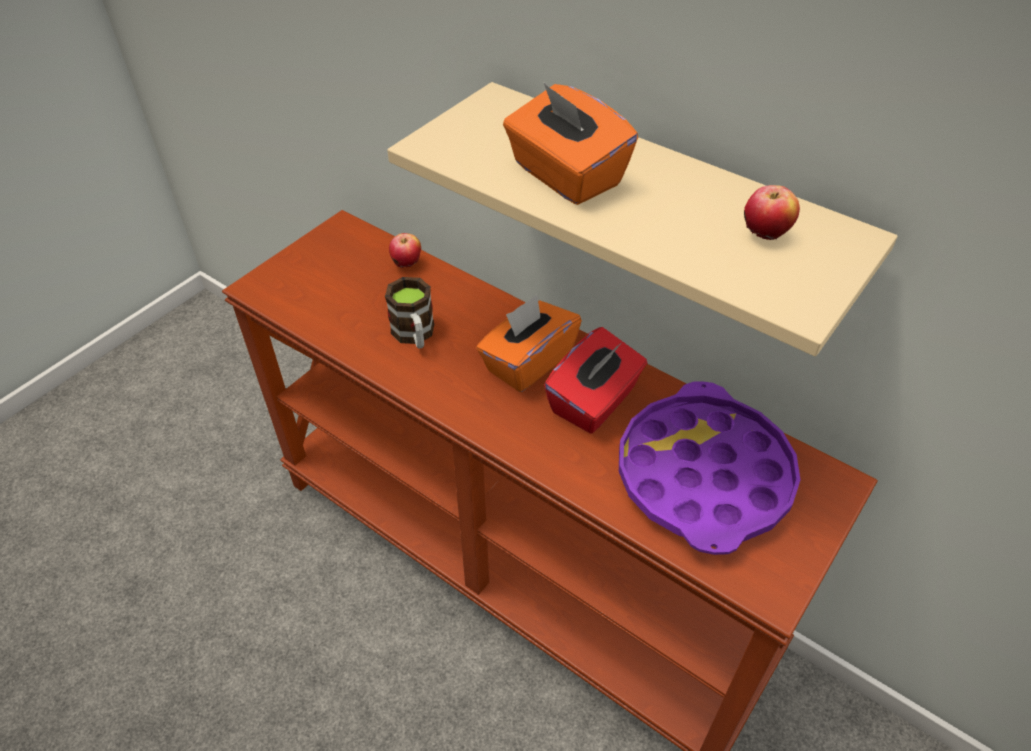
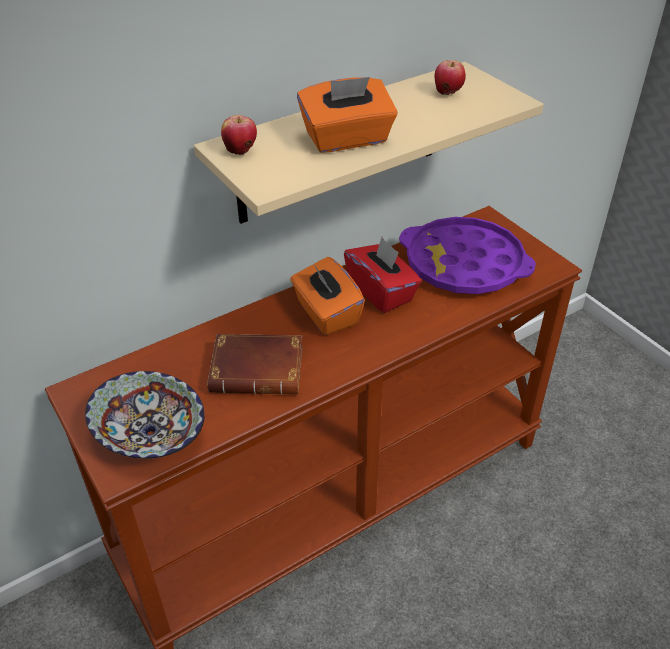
camera: 70 degrees left, 5 degrees down
mug [385,277,434,348] -> brown book [207,334,303,395]
apple [389,233,421,268] -> apple moved to [221,115,257,155]
none -> bowl [85,371,205,459]

